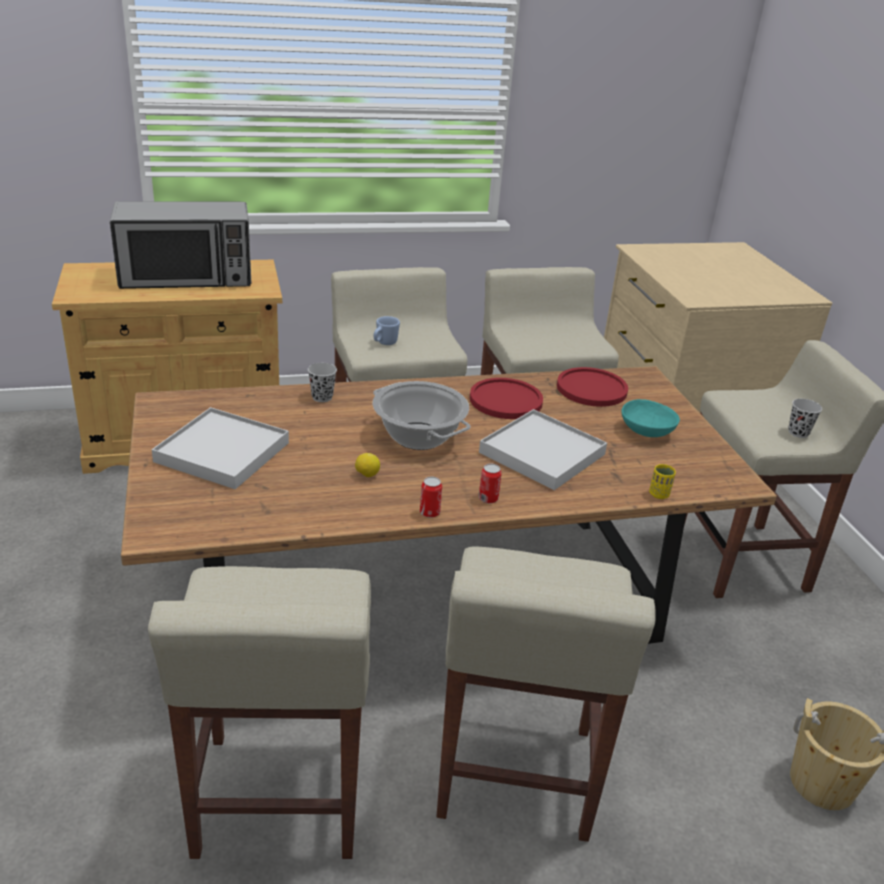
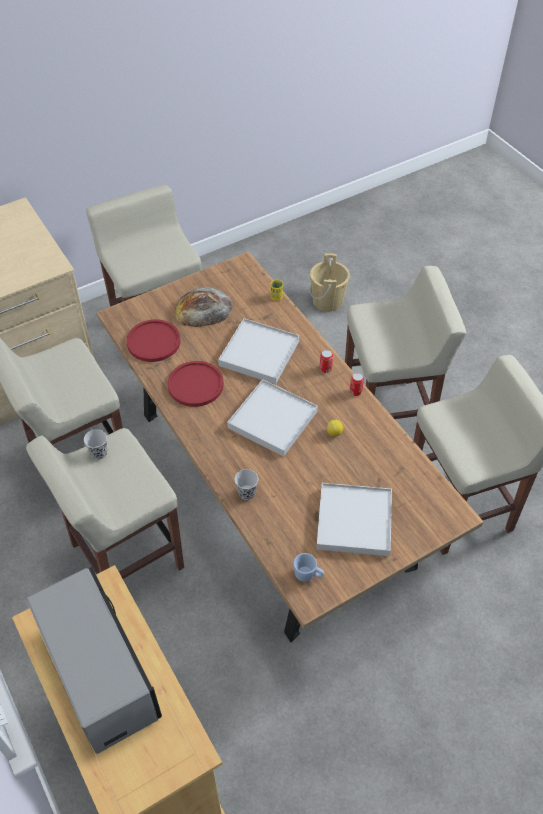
camera: 105 degrees left, 20 degrees up
blue mug [373,316,400,345] -> blue mug moved to [293,553,324,582]
cooking pot [373,381,471,450] -> white tray [227,379,318,457]
turquoise bowl [621,399,680,437] -> bread [175,287,233,327]
black cup [788,399,822,438] -> black cup moved to [84,429,107,460]

